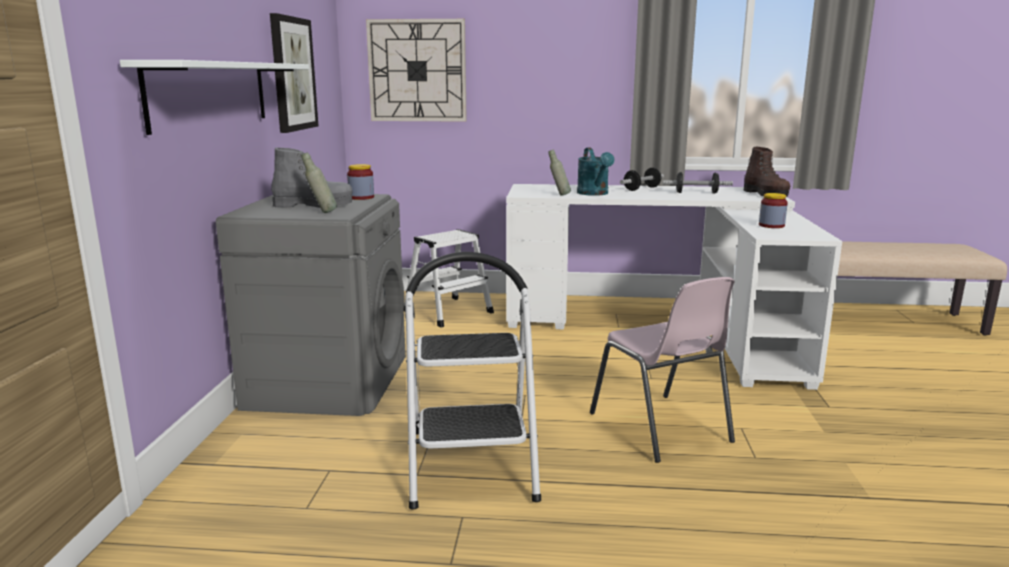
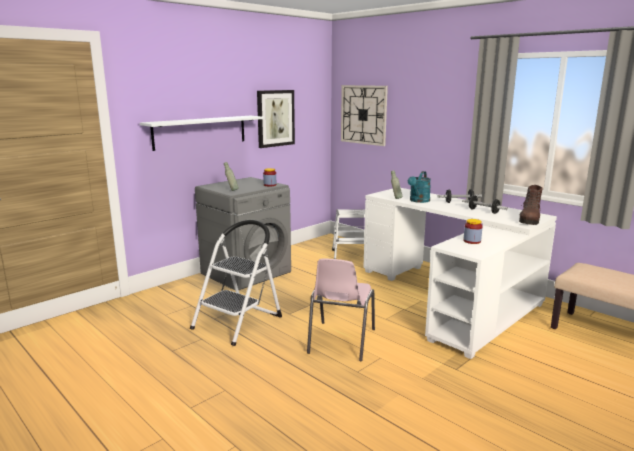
camera: 40 degrees right, 0 degrees up
grey boot [271,148,353,208] -> none

